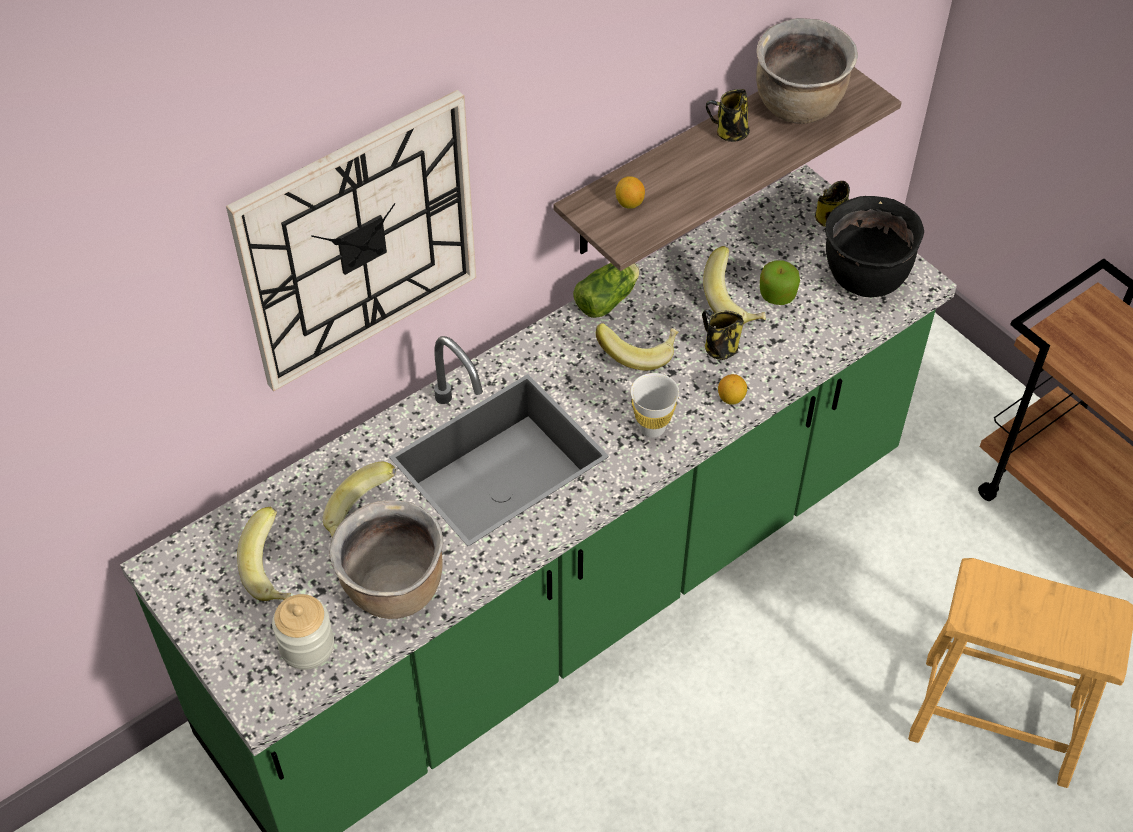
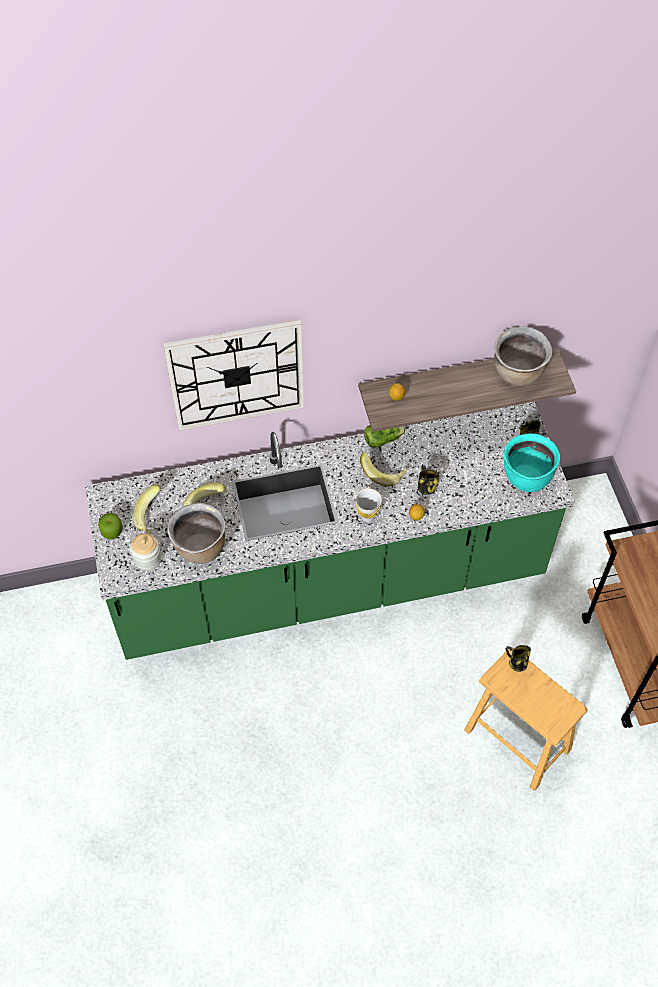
camera: 25 degrees right, 5 degrees up
banana [703,246,766,324] -> none
mug [706,89,750,142] -> mug moved to [506,645,531,672]
apple [760,261,800,305] -> apple moved to [98,513,122,540]
black cooking pot [825,196,924,297] -> turquoise cooking pot [504,433,561,492]

